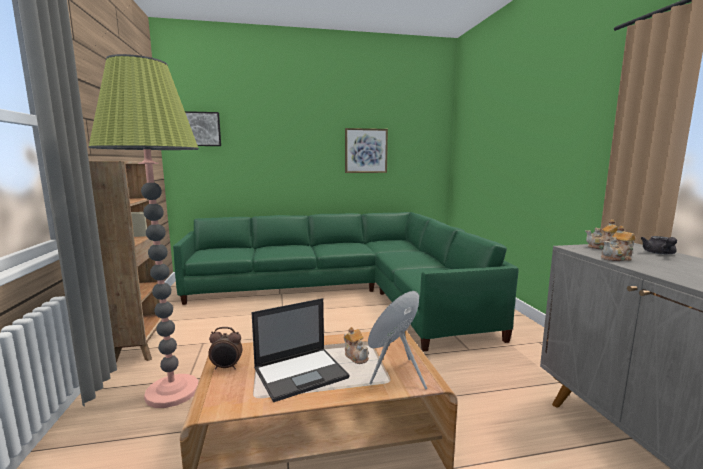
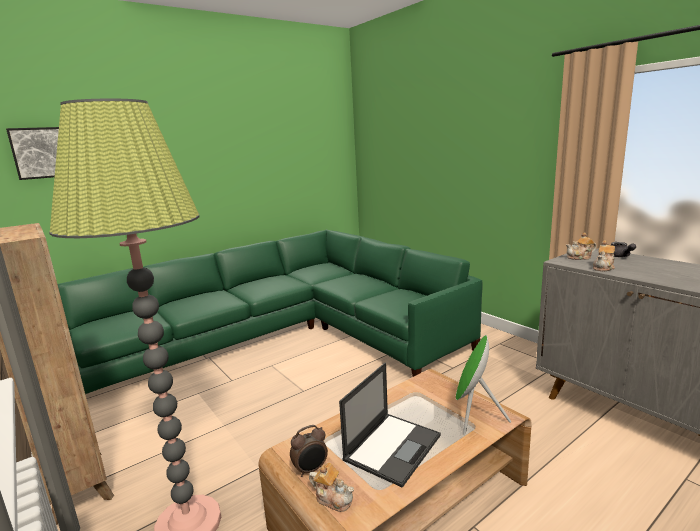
camera: 25 degrees left, 5 degrees up
teapot [344,327,369,364] -> teapot moved to [309,462,354,512]
picture [345,128,388,173] -> none

